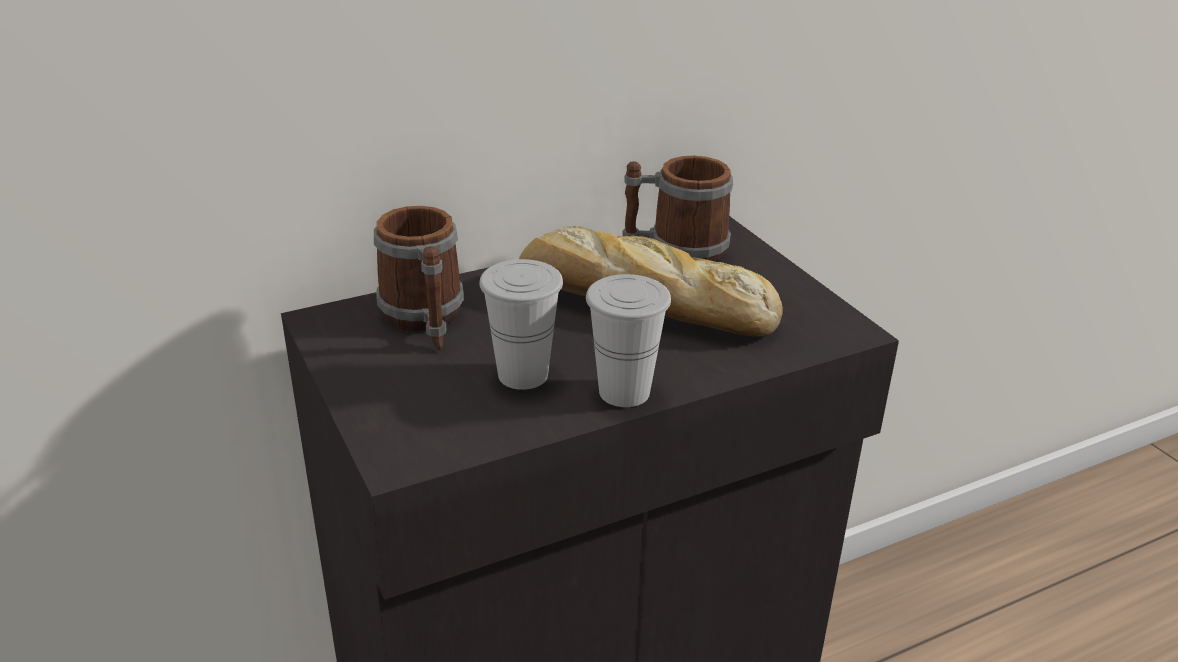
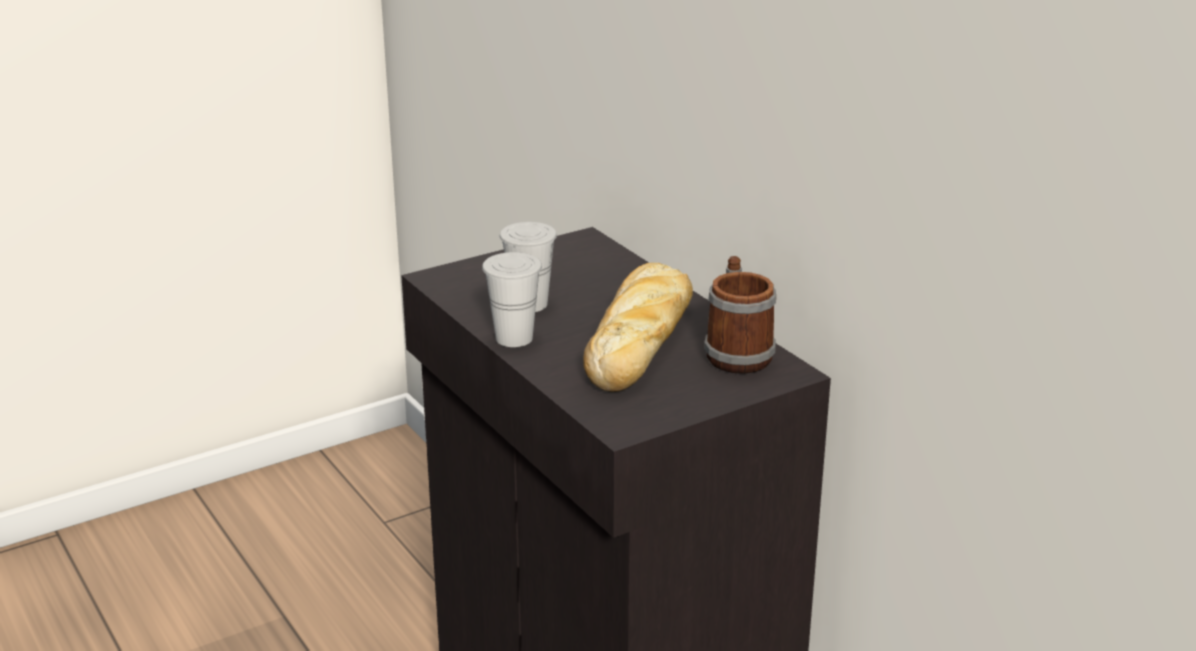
camera: 85 degrees right, 5 degrees down
mug [374,206,464,351] -> none

